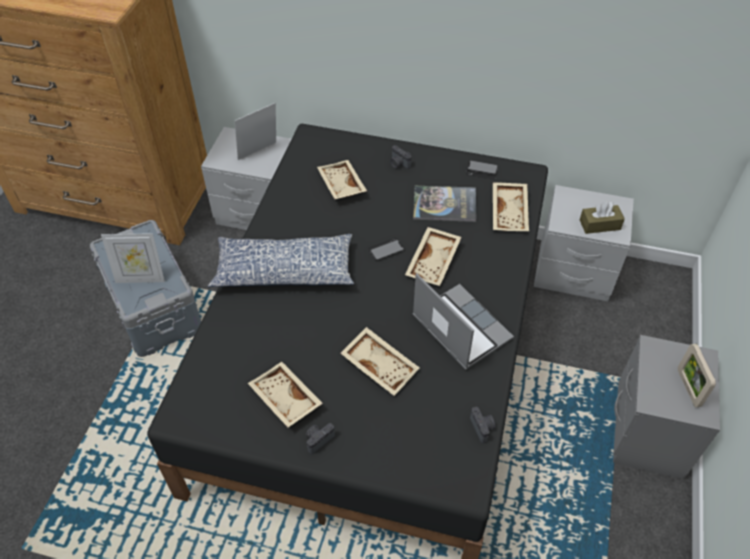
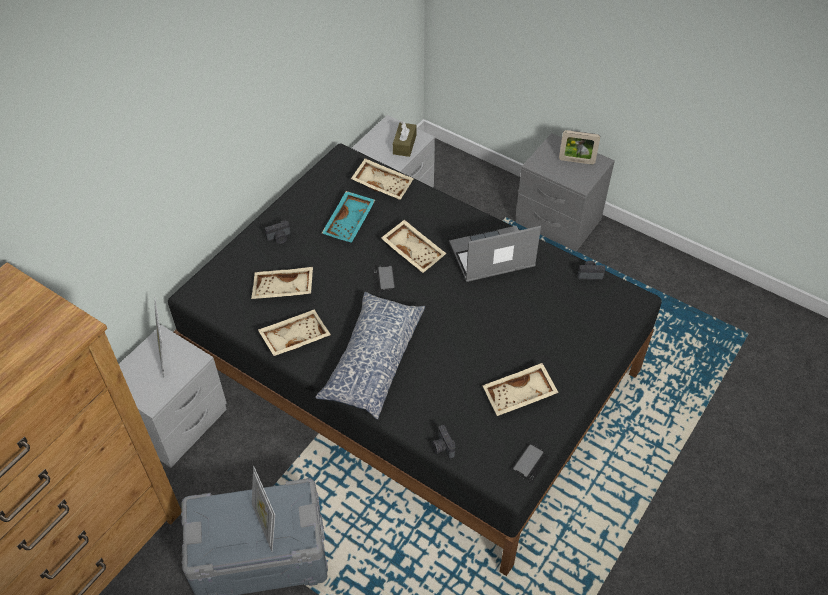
camera: 70 degrees left, 0 degrees up
picture frame [101,233,165,283] -> picture frame turned 135 degrees clockwise [252,466,275,552]
camera [306,423,335,455] -> camera moved to [432,425,455,459]
beige tray [341,327,420,396] -> beige tray moved to [258,309,331,356]
book [413,186,477,222] -> turquoise tray [322,191,375,243]
phone [466,160,498,180] -> phone moved to [512,444,549,483]

